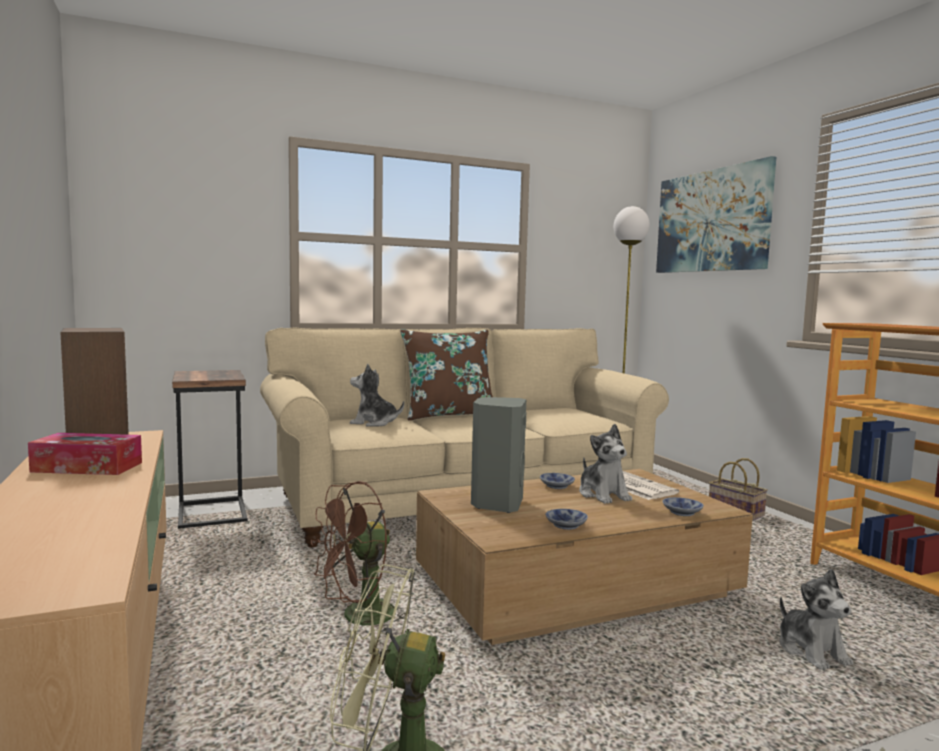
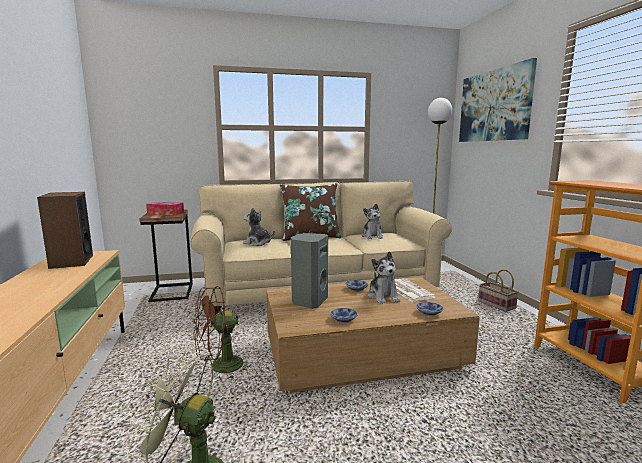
camera: 10 degrees right, 5 degrees up
tissue box [28,433,142,475] -> tissue box moved to [146,202,184,216]
plush toy [779,569,854,670] -> plush toy moved to [362,204,383,239]

